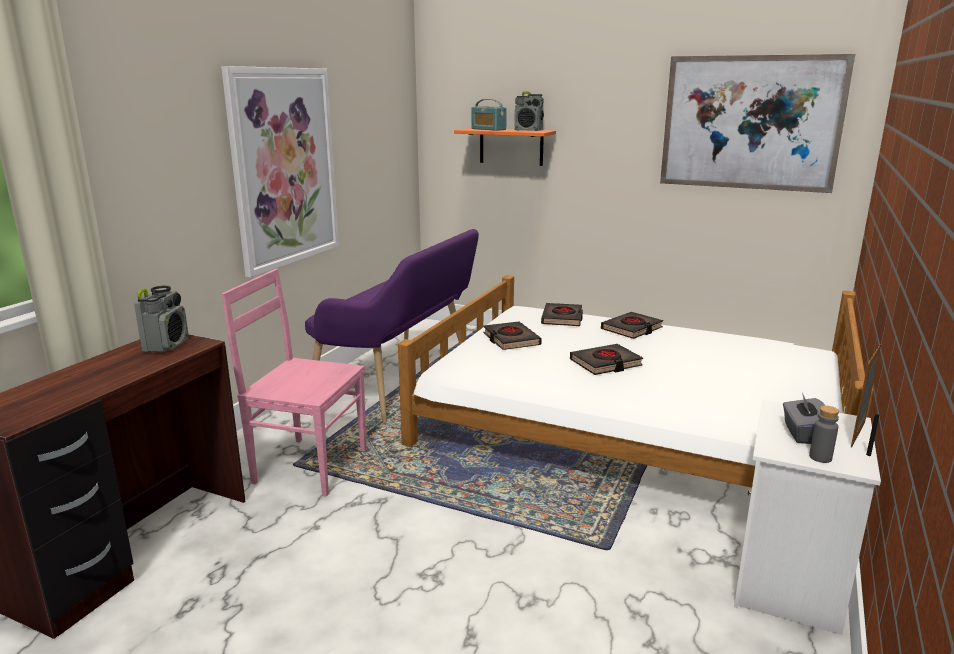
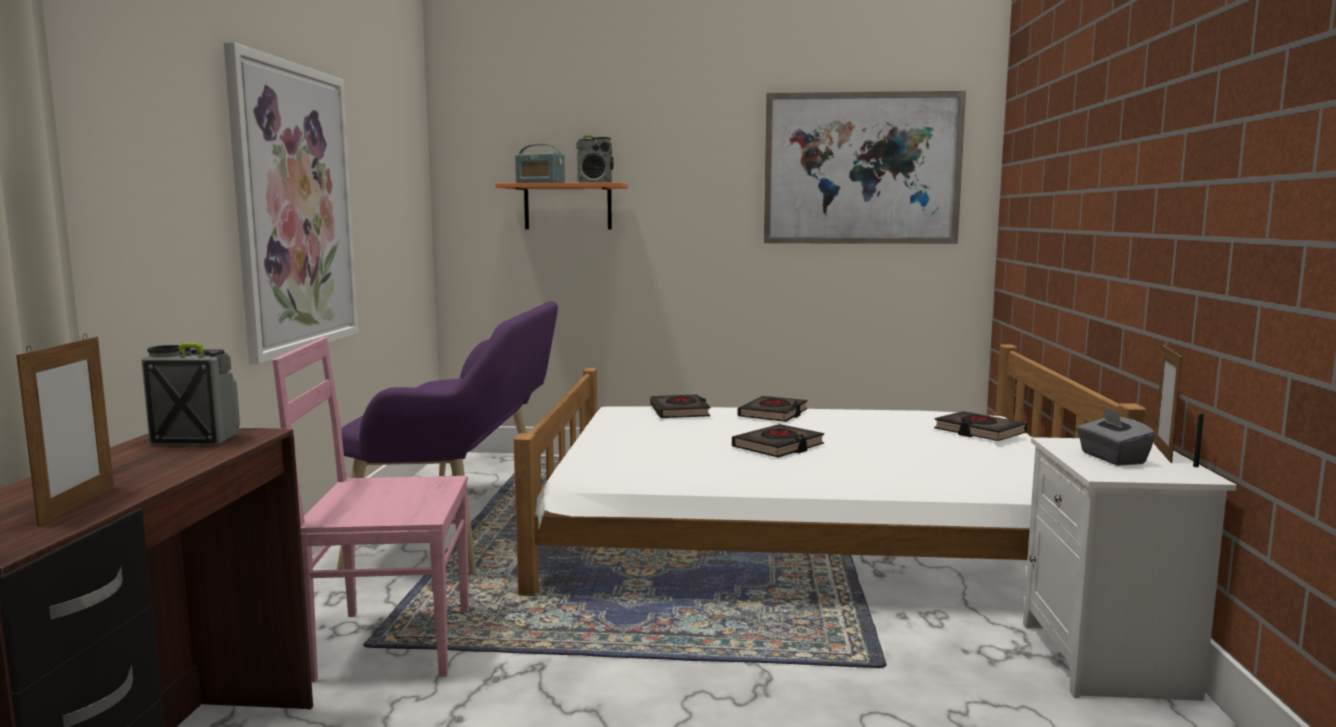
camera: 20 degrees left, 10 degrees down
radio [134,286,188,352] -> radio turned 75 degrees counterclockwise [141,342,240,446]
black book [483,322,542,350] -> black book moved to [934,411,1027,441]
grey bottle [809,406,839,463] -> none
none -> picture frame [16,334,114,526]

